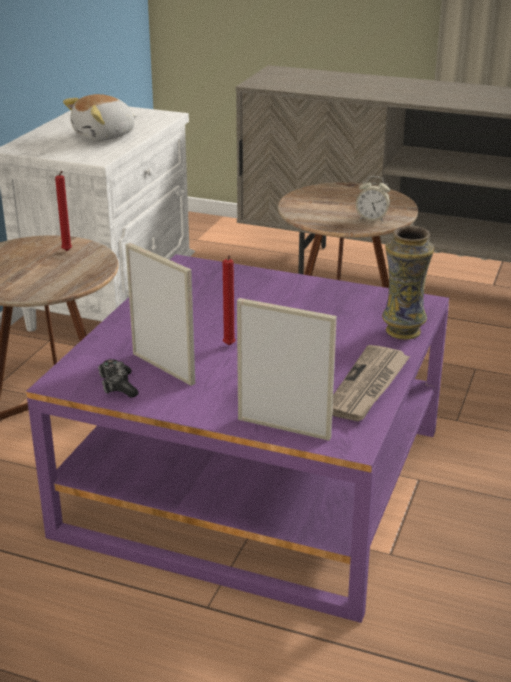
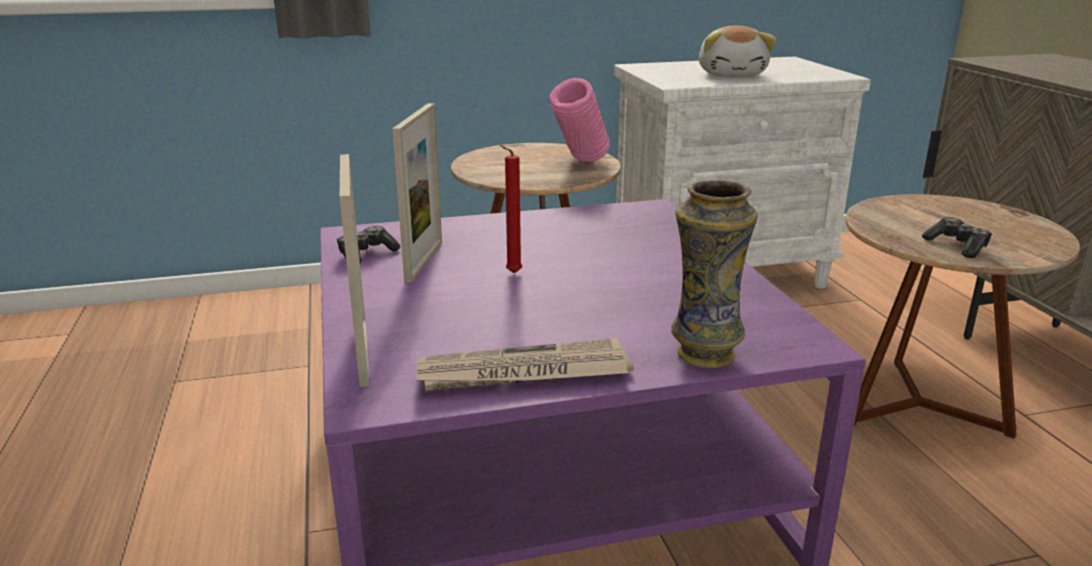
camera: 55 degrees right, 5 degrees down
red candle [55,171,72,251] -> pink vase [549,78,610,162]
plush toy [63,94,136,141] -> plush toy turned 105 degrees counterclockwise [699,26,776,77]
alarm clock [356,176,390,222] -> game controller [922,217,992,258]

